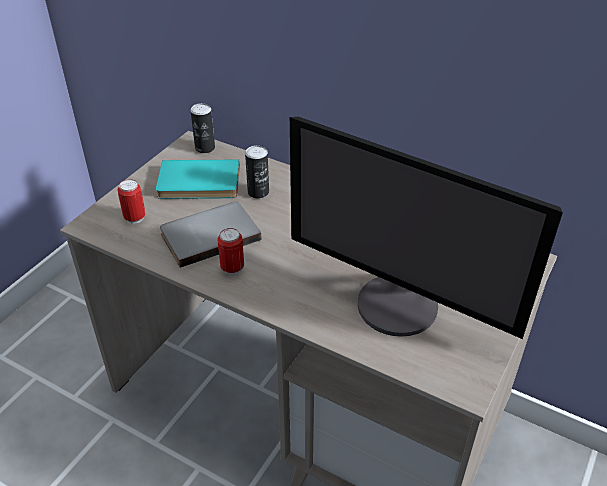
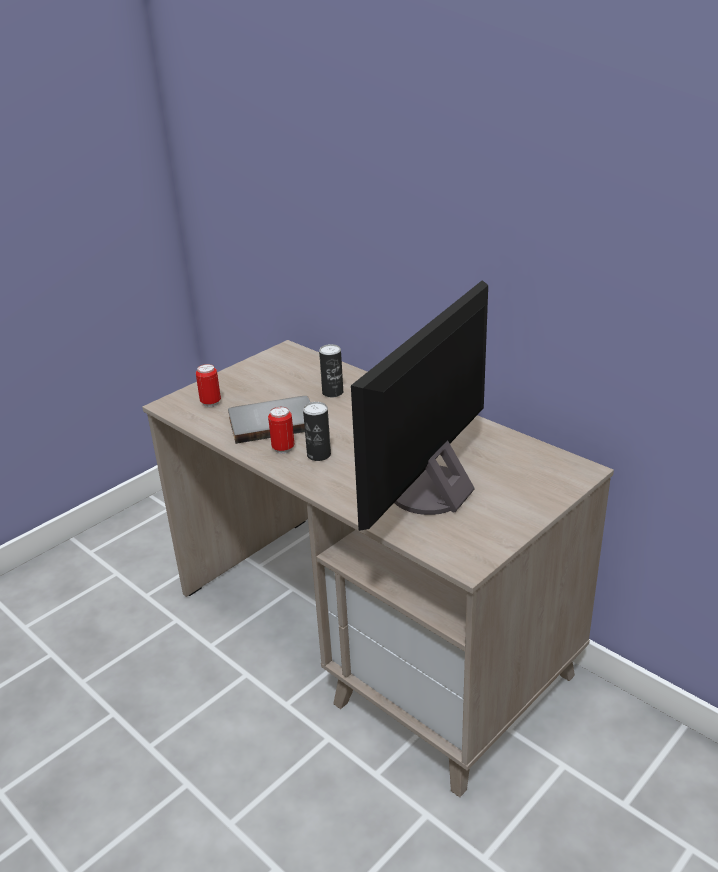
camera: 15 degrees right, 10 degrees down
turquoise book [156,160,240,199] -> none
can [191,103,215,153] -> can moved to [303,402,331,461]
monitor [290,117,563,339] -> monitor turned 75 degrees clockwise [351,280,488,531]

